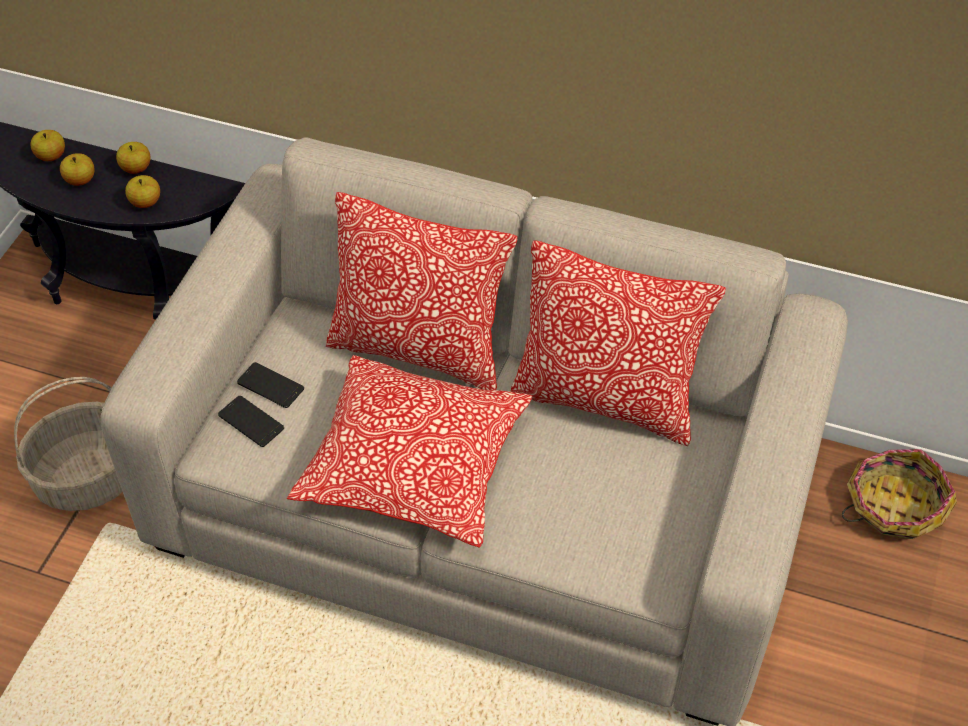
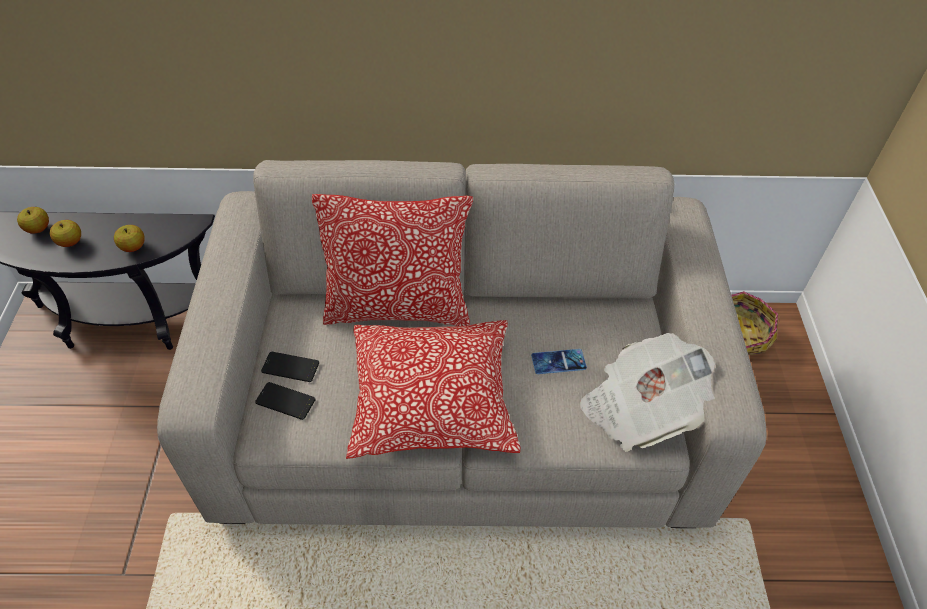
camera: 20 degrees left, 0 degrees up
basket [14,377,123,511] -> none
apple [116,142,151,174] -> none
pillow [510,240,726,446] -> none
none -> phone [531,349,587,374]
none -> newspaper [580,333,716,452]

